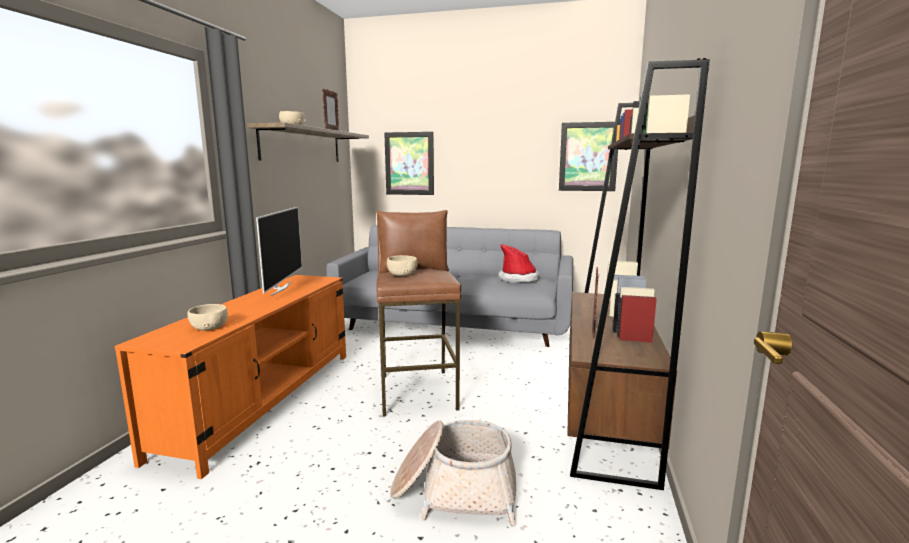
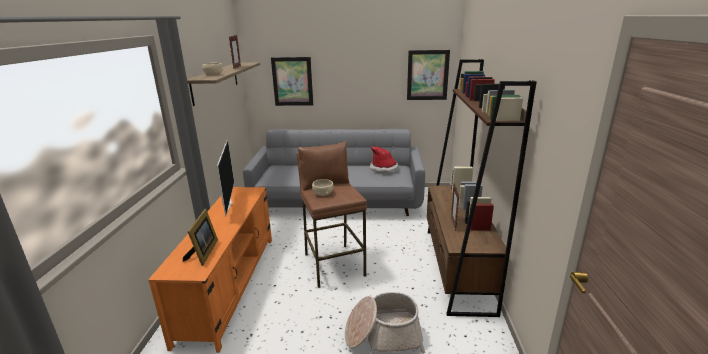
camera: 10 degrees left, 10 degrees up
beige bowl [188,304,228,331] -> picture frame [183,209,218,266]

